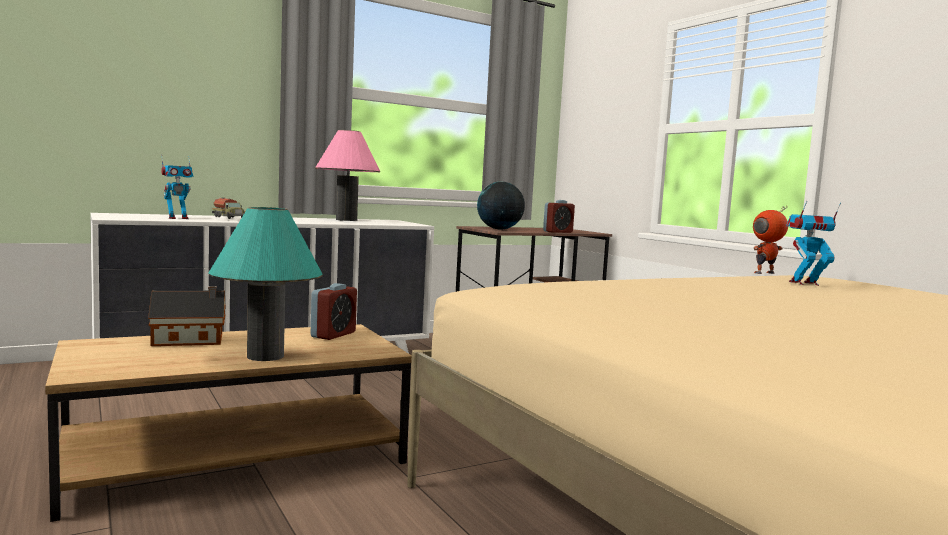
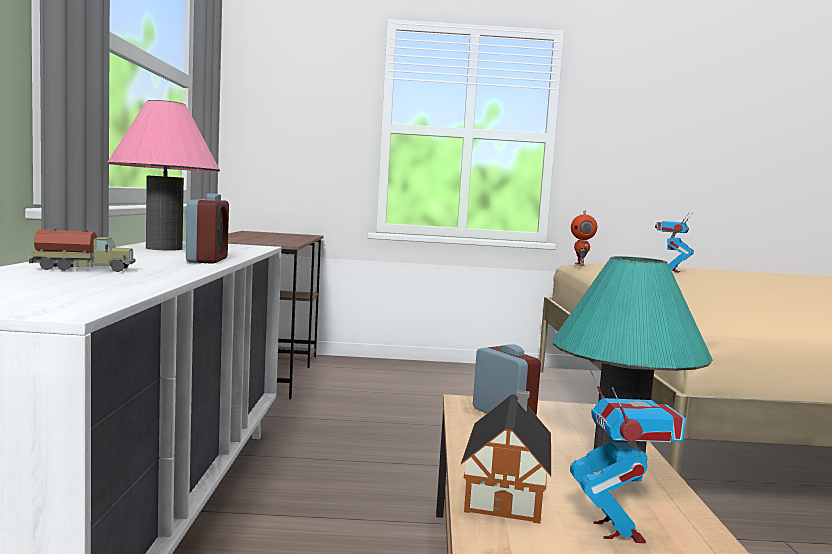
camera: 60 degrees left, 0 degrees up
toy robot [161,154,193,219] -> toy robot moved to [570,370,686,543]
globe [477,182,525,229] -> none
alarm clock [543,200,575,233] -> alarm clock moved to [186,193,229,264]

